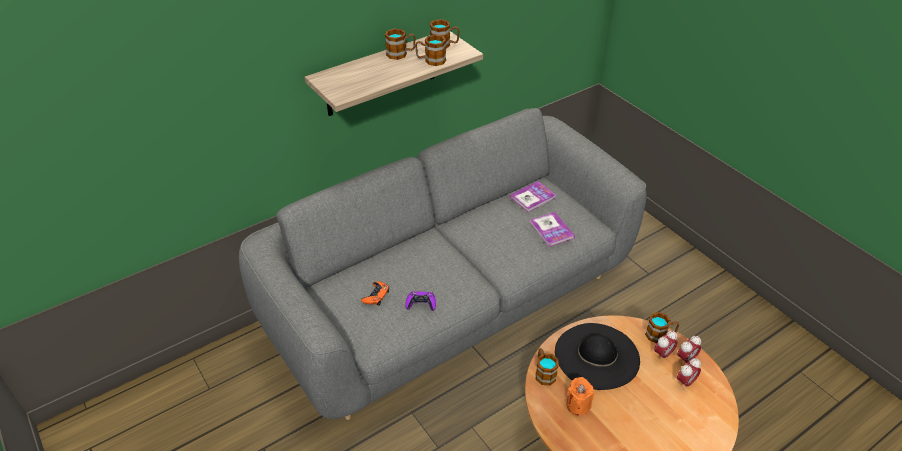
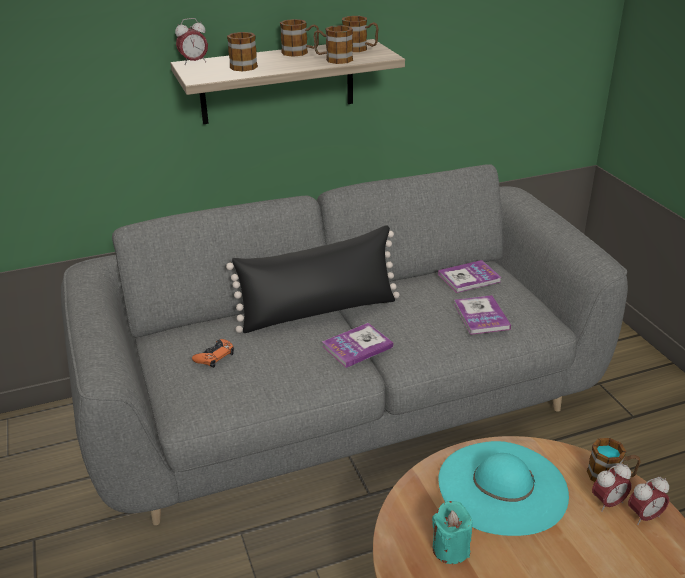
camera: 15 degrees right, 10 degrees down
purple game controller [405,291,436,311] -> none
mug [536,348,558,386] -> mug moved to [227,32,258,71]
black hat [555,323,640,390] -> turquoise hat [439,441,569,536]
orange candle [567,377,594,415] -> turquoise candle [432,501,472,564]
alarm clock [677,358,701,390] -> alarm clock moved to [175,18,208,65]
none -> black pillow [226,225,400,333]
none -> book [322,323,393,368]

